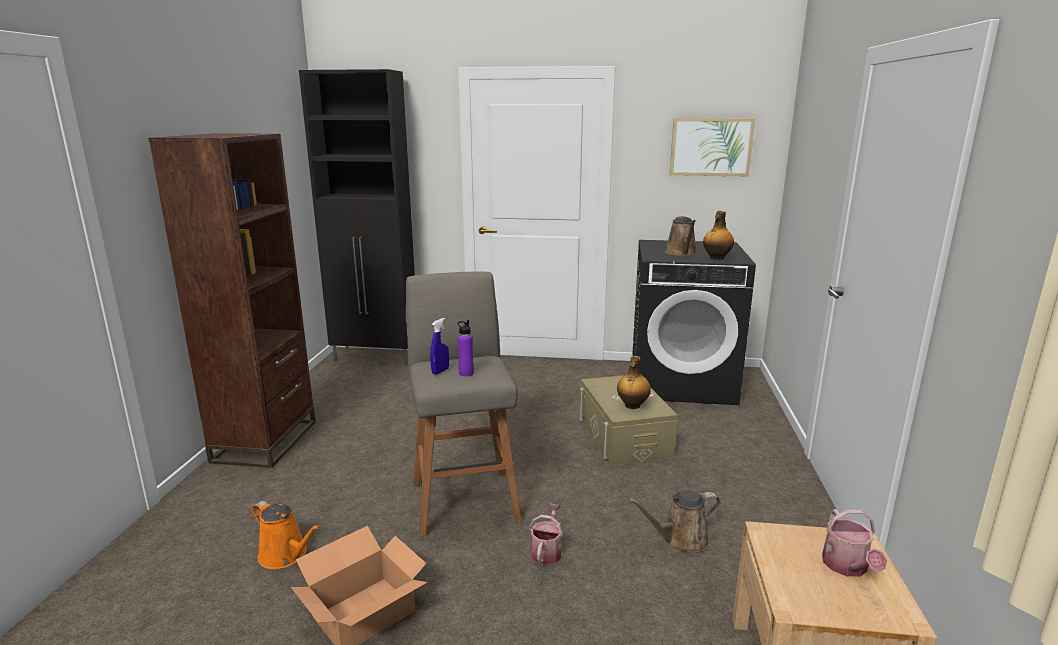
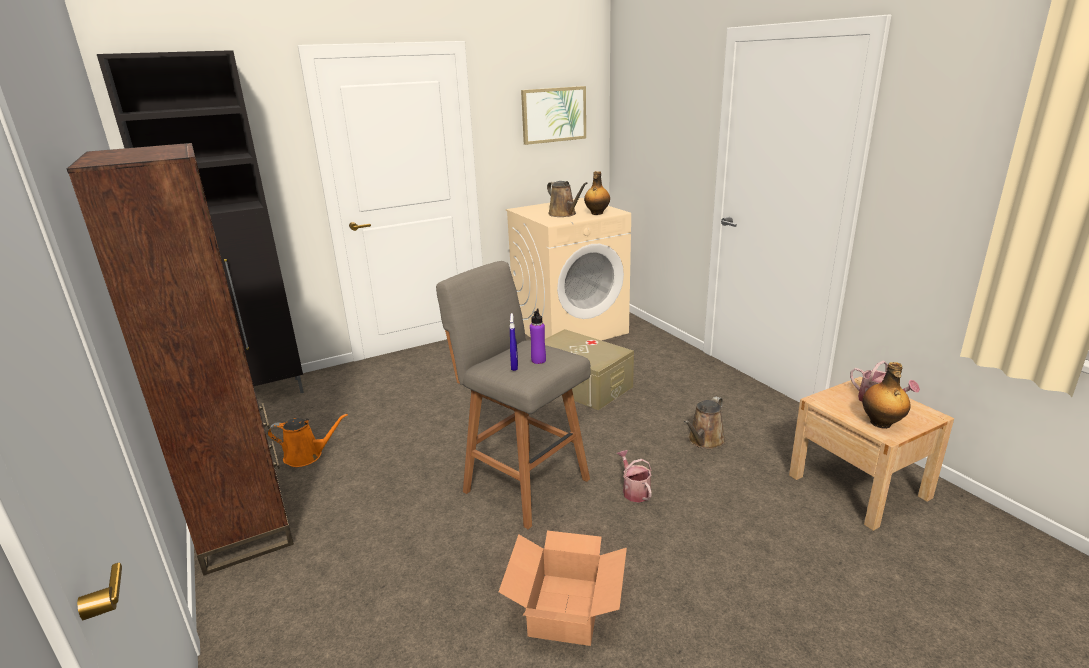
camera: 35 degrees left, 5 degrees up
orange watering can [253,501,320,569] -> orange watering can moved to [267,414,348,467]
bottle [617,356,651,409] -> bottle moved to [862,362,911,429]
black washing machine [632,240,756,405] -> beige washing machine [506,198,631,341]

